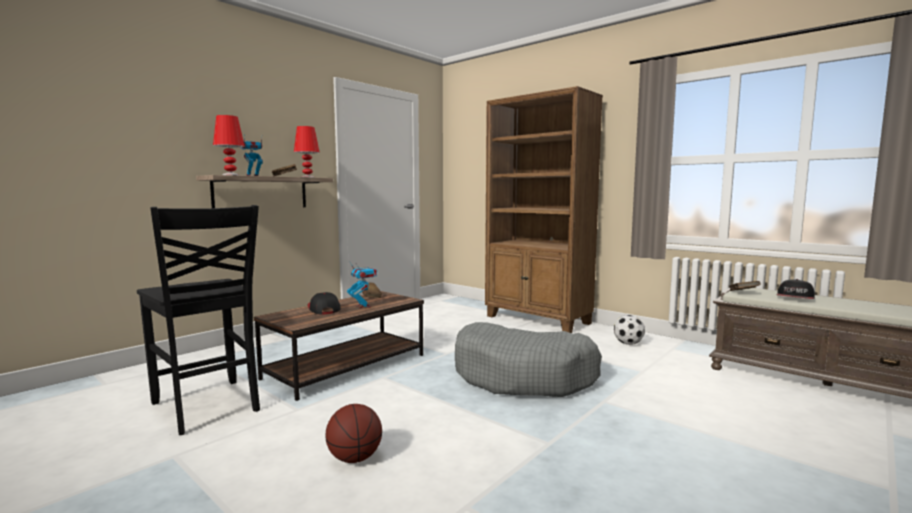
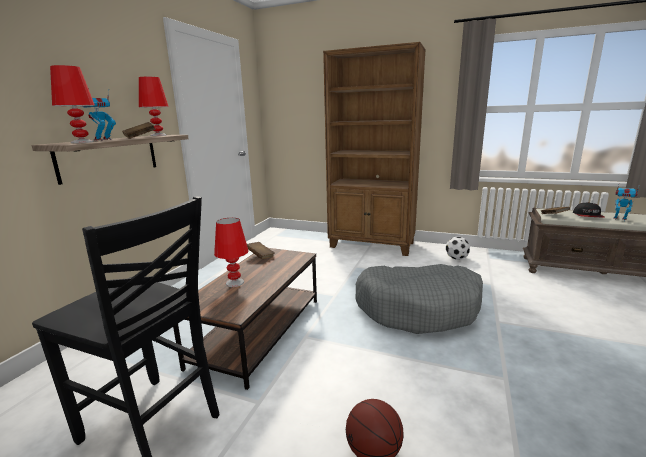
camera: 20 degrees left, 10 degrees up
cap [308,292,341,314] -> red table lamp [214,218,249,287]
toy robot [347,261,377,308] -> toy robot moved to [613,185,639,221]

